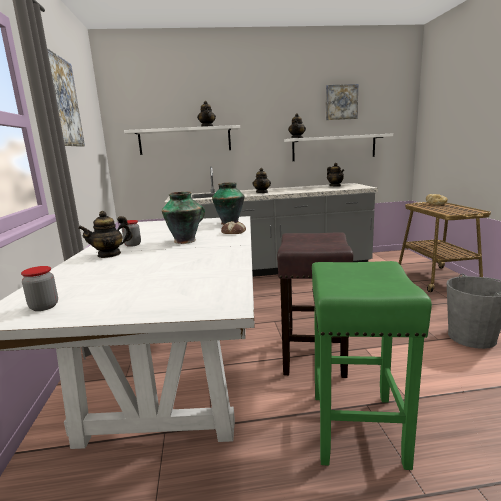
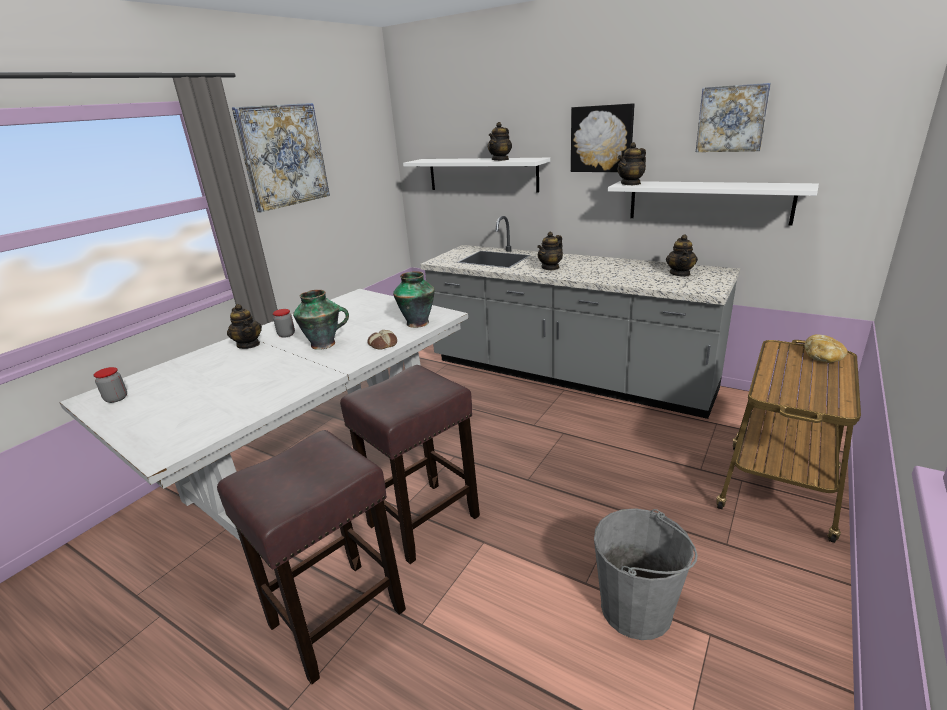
camera: 40 degrees right, 10 degrees up
teapot [78,211,133,258] -> teapot turned 135 degrees counterclockwise [227,304,262,349]
green stool [312,261,432,470] -> brown stool [217,430,406,685]
none -> picture [571,103,635,172]

